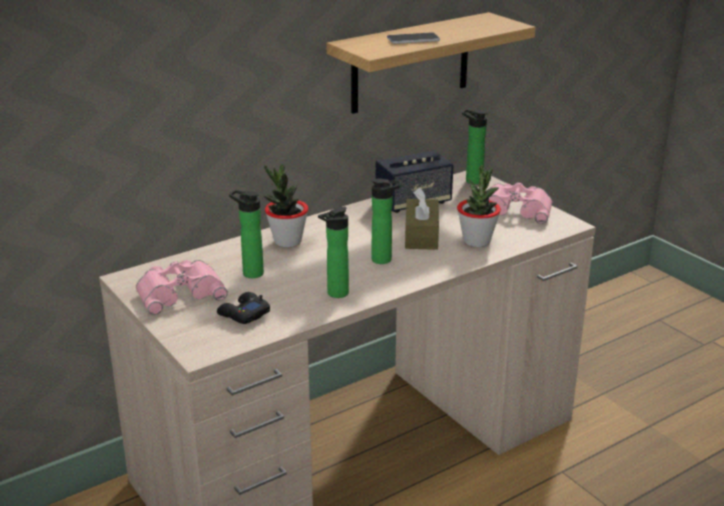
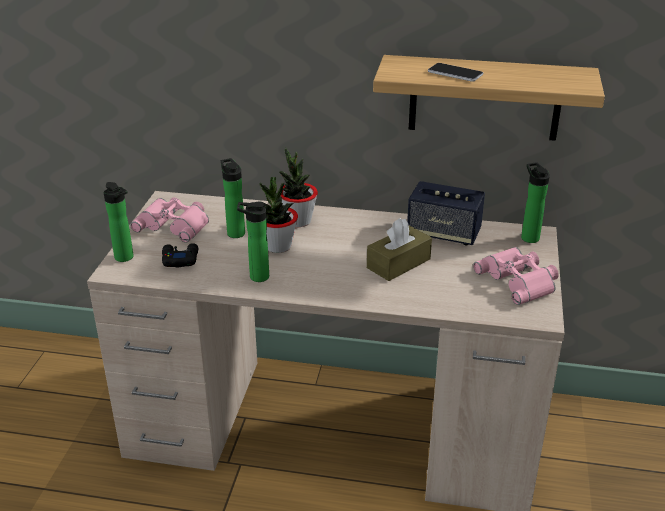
camera: 45 degrees right, 5 degrees up
bottle [371,178,401,264] -> bottle moved to [103,182,134,262]
potted plant [457,165,501,247] -> potted plant moved to [260,177,298,253]

